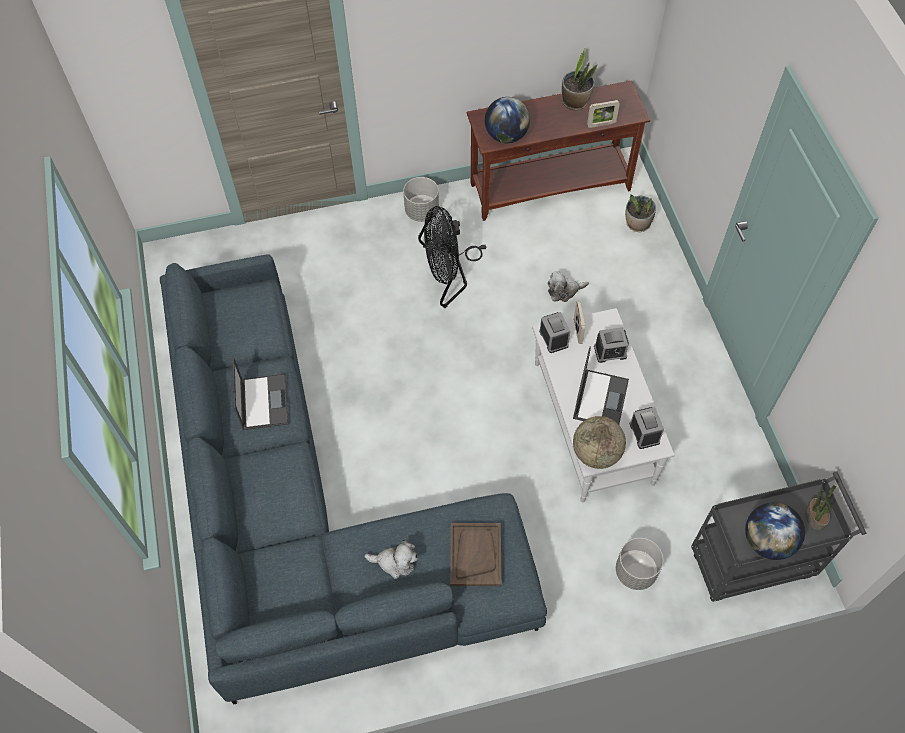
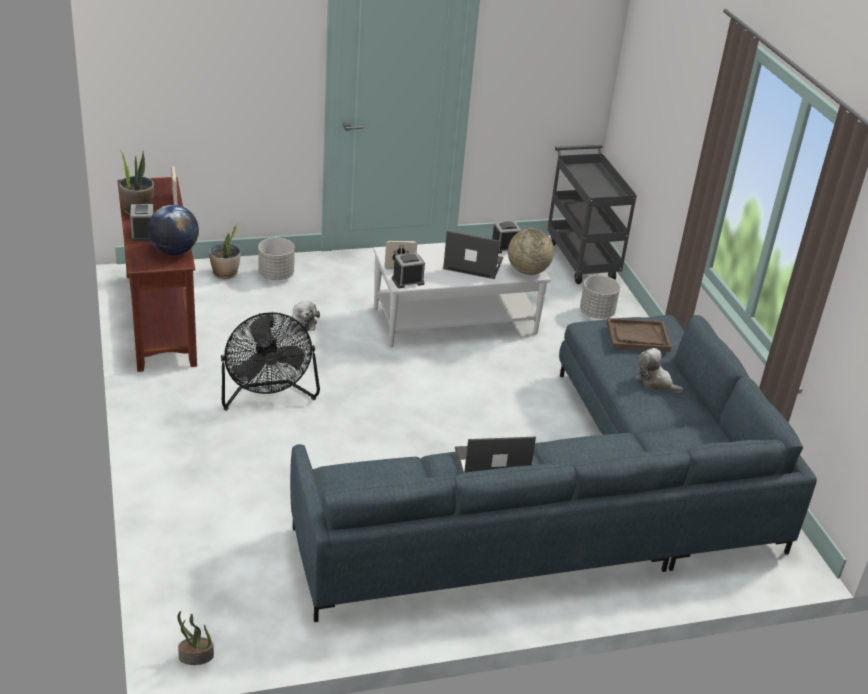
camera: 95 degrees left, 25 degrees down
plush toy [364,540,418,579] -> plush toy turned 60 degrees counterclockwise [635,348,683,393]
grey planter [403,177,439,222] -> grey planter moved to [258,238,295,280]
alarm clock [594,327,629,363] -> alarm clock moved to [130,204,154,241]
globe [745,502,805,560] -> none
potted plant [805,485,836,531] -> potted plant moved to [177,611,214,665]

